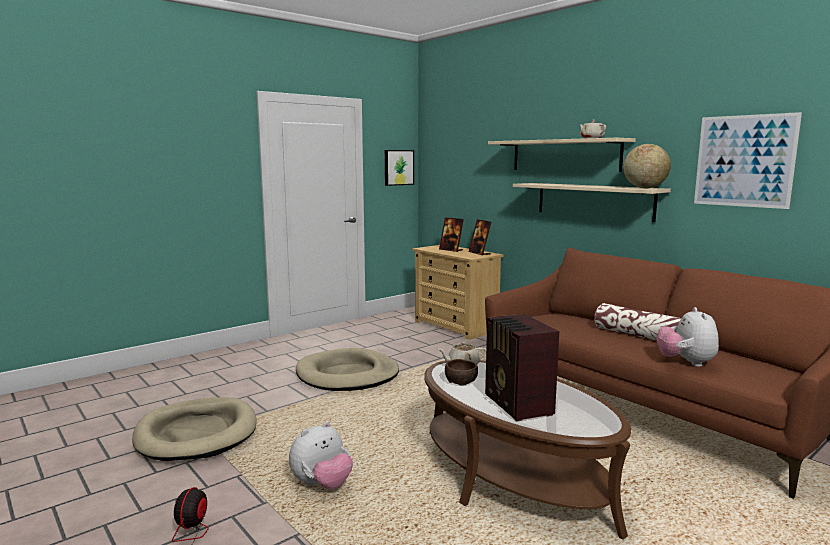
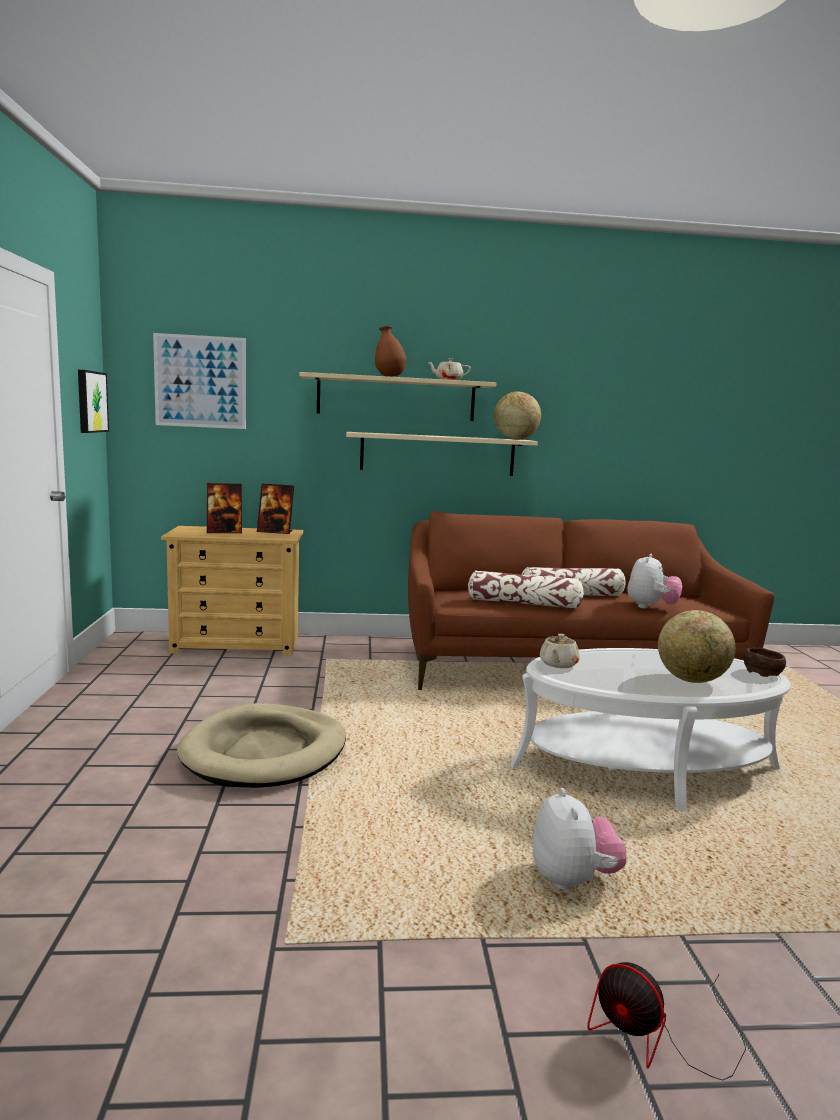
camera: 55 degrees left, 0 degrees up
beige dog bed [132,397,257,461] -> none
brown coffee table [424,360,631,540] -> white coffee table [511,648,791,811]
brown bowl [445,359,478,386] -> brown bowl moved to [744,648,786,677]
radio [485,314,559,421] -> globe [658,610,735,683]
plush toy [657,307,719,367] -> plush toy turned 105 degrees counterclockwise [627,554,682,609]
picture [694,112,802,209] -> picture moved to [153,333,246,429]
none -> brown vase [375,326,406,377]
none -> pillow [468,570,584,609]

